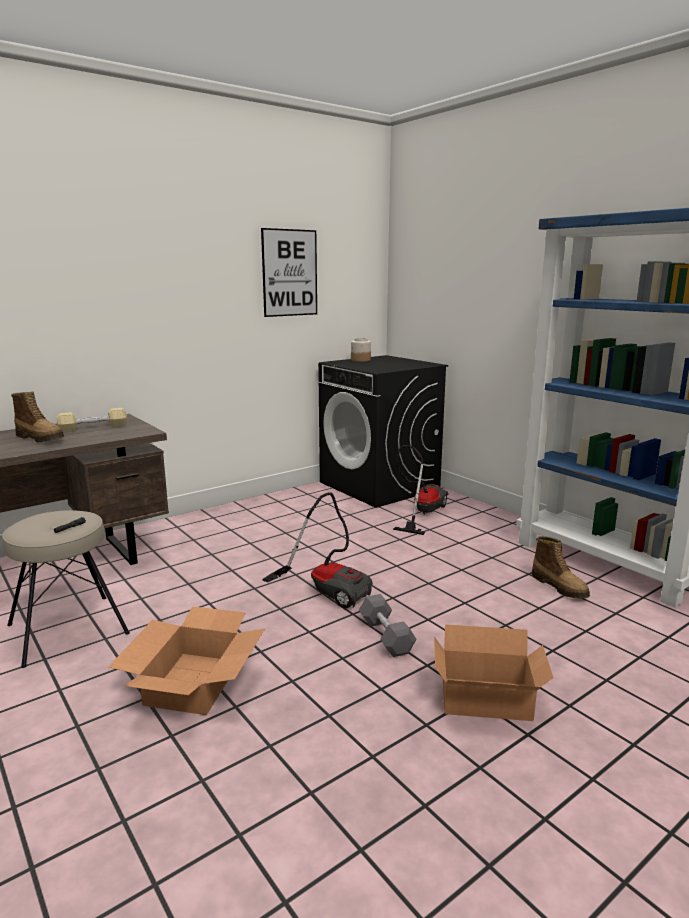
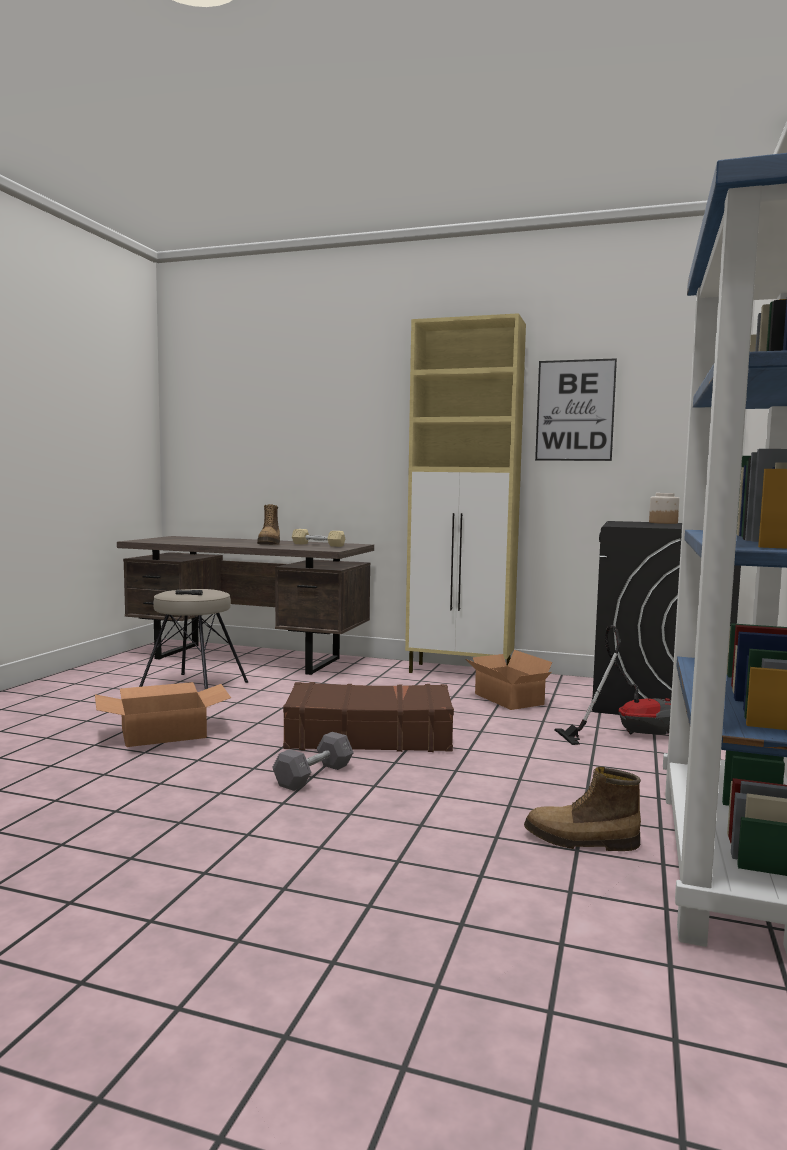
camera: 55 degrees right, 10 degrees down
vacuum cleaner [262,492,373,608] -> brown suitcase [283,682,454,752]
cardboard box [434,624,553,721] -> cardboard box moved to [466,650,552,710]
boot [532,536,590,599] -> boot turned 75 degrees clockwise [524,767,641,851]
none -> beige cabinet [405,313,526,673]

